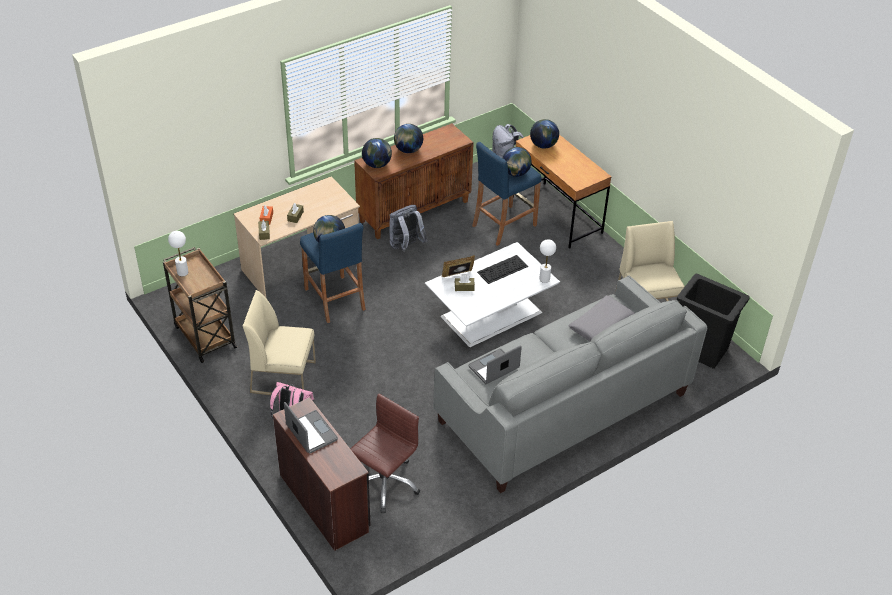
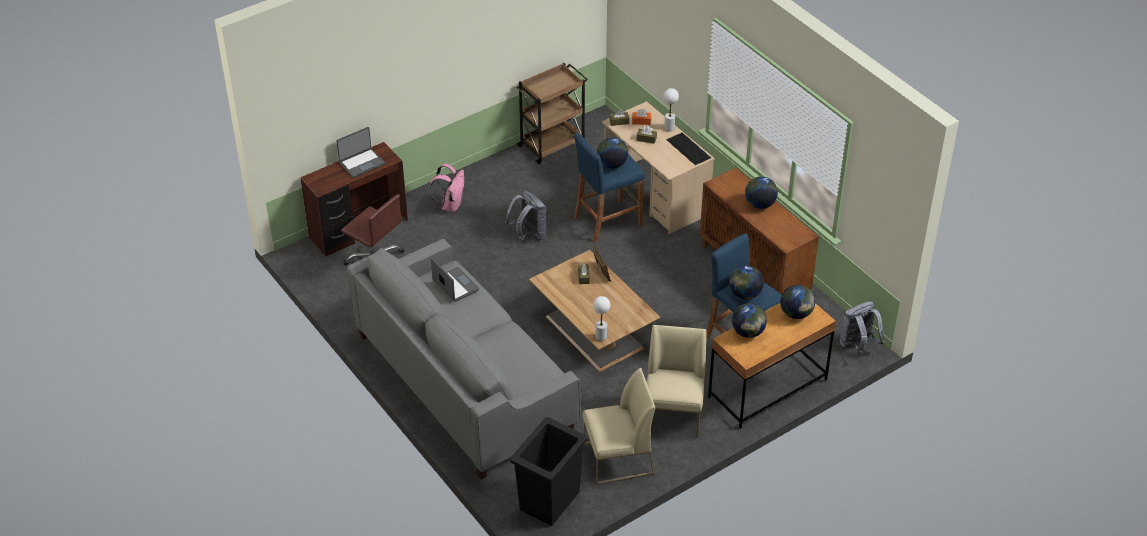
camera: 90 degrees right, 0 degrees up
white table lamp [168,231,188,276] -> white table lamp moved to [663,88,679,132]
beige chair [243,290,316,396] -> beige chair moved to [647,325,707,438]
globe [362,138,392,168] -> globe moved to [732,303,767,338]
grey backpack [389,205,427,252] -> grey backpack moved to [505,191,547,241]
white coffee table [425,242,560,347] -> brown coffee table [529,250,661,372]
keyboard [477,255,528,284] -> keyboard moved to [666,133,711,165]
grey pillow [568,295,635,342] -> none

